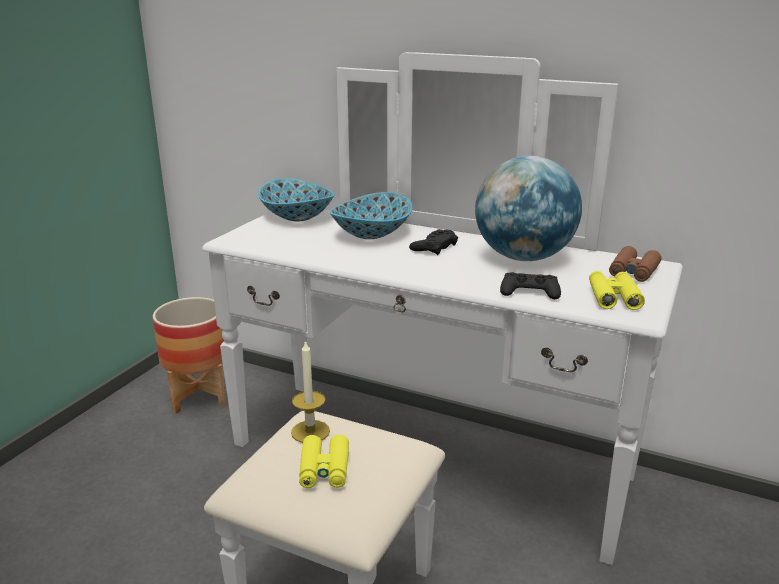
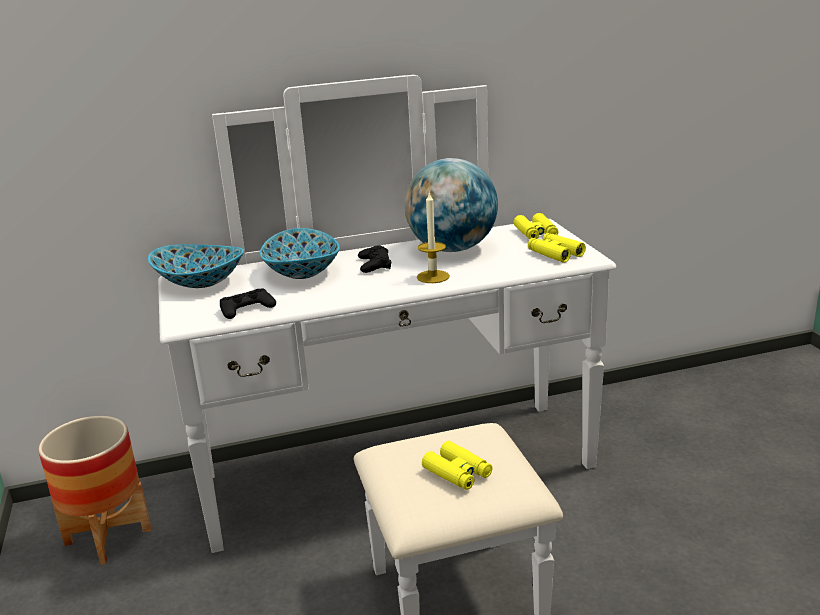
camera: 40 degrees left, 0 degrees up
candle [291,340,330,443] -> candle moved to [417,191,450,283]
black game controller [500,272,561,299] -> black game controller moved to [220,289,276,319]
brown binoculars [609,246,661,282] -> yellow binoculars [514,213,559,239]

